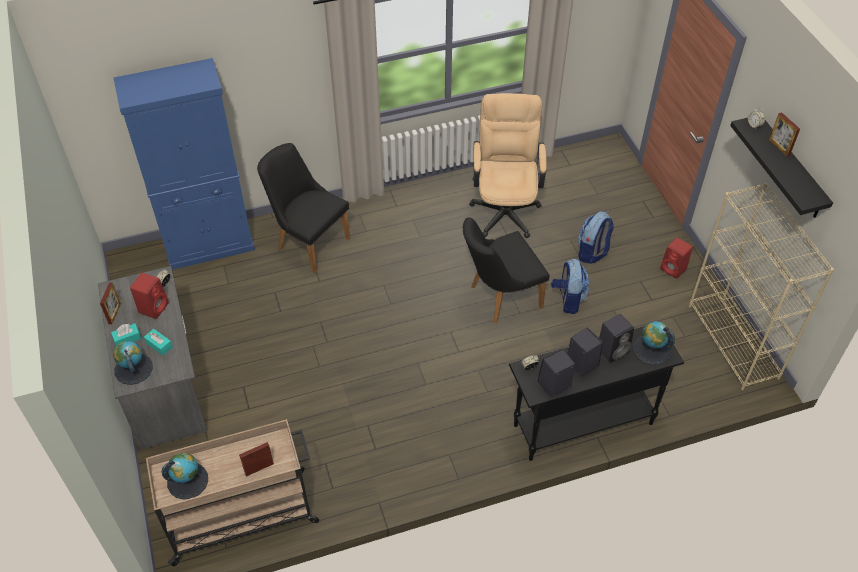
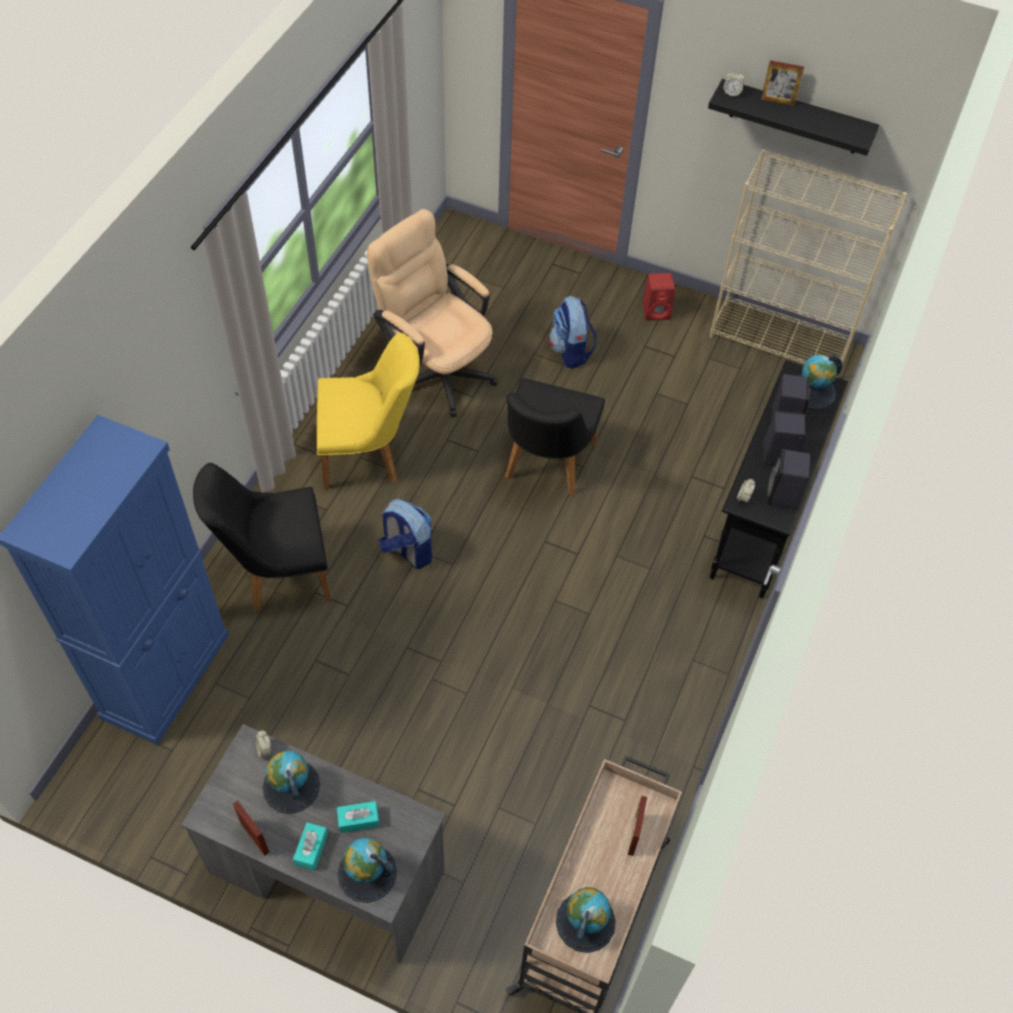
camera: 50 degrees left, 5 degrees up
red speaker [130,273,169,319] -> globe [263,750,320,814]
backpack [551,259,589,314] -> backpack moved to [378,499,432,569]
none -> yellow chair [317,333,420,489]

